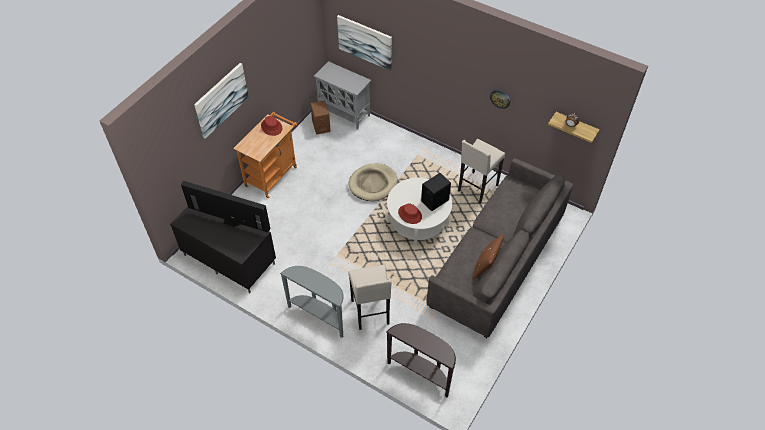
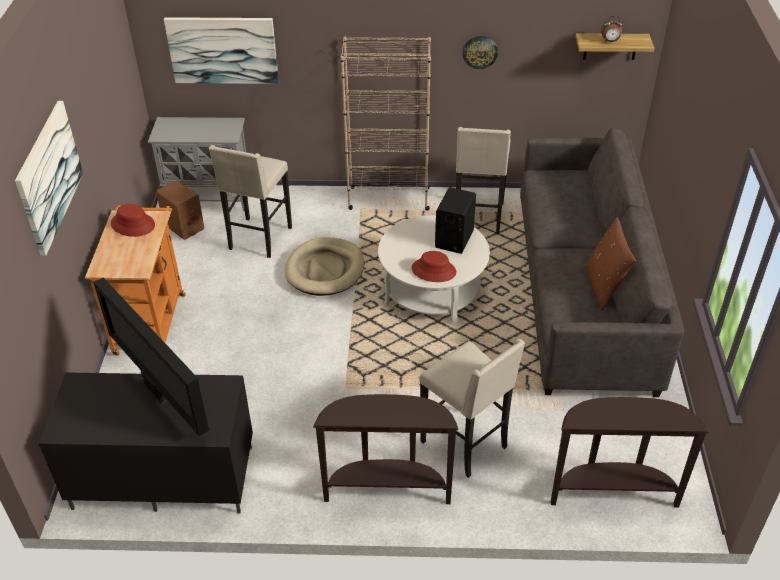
camera: 30 degrees left, 10 degrees down
television [181,181,270,233] -> television turned 120 degrees counterclockwise [93,277,209,436]
grey console table [280,266,344,338] -> brown console table [313,394,458,504]
none -> beige stool [209,145,292,258]
none -> beige bookcase [341,37,431,211]

